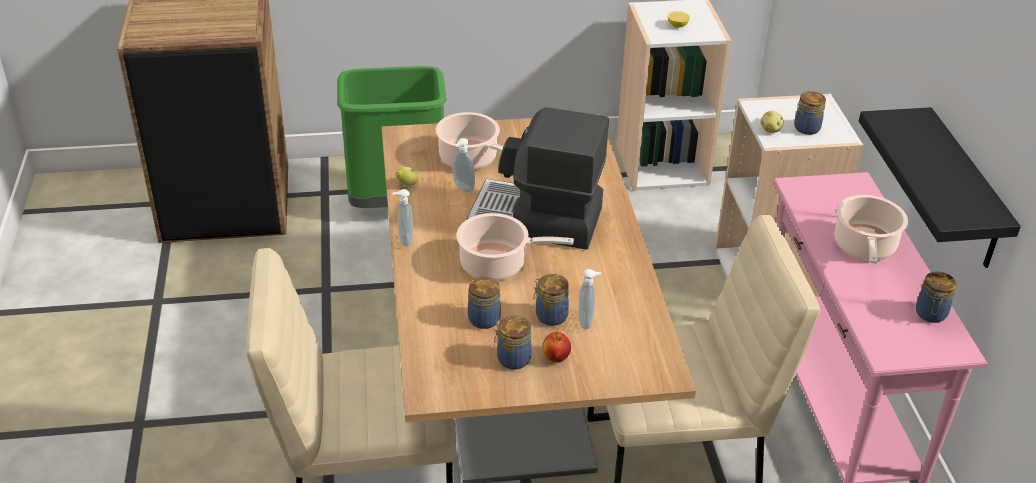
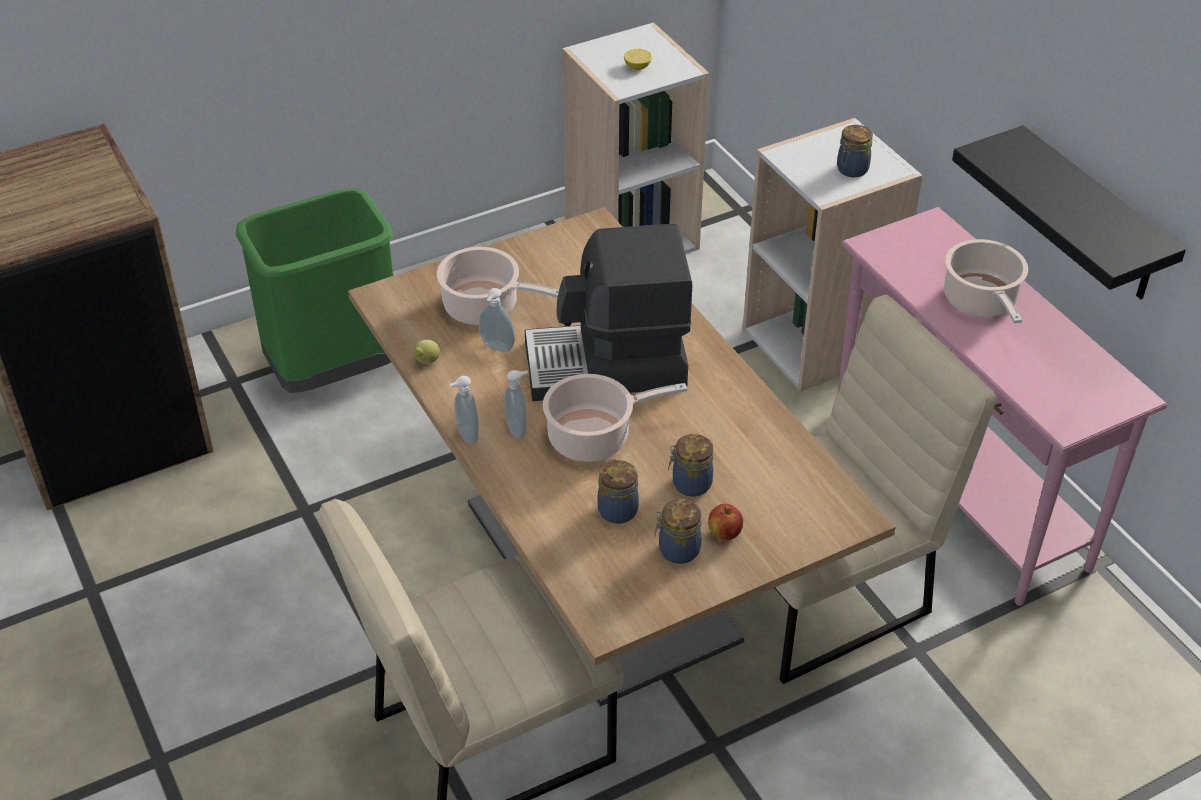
camera: 20 degrees left, 5 degrees up
soap dispenser [578,269,601,329] -> soap dispenser moved to [504,370,528,439]
potato [760,111,784,133] -> none
jar [916,272,957,323] -> none

